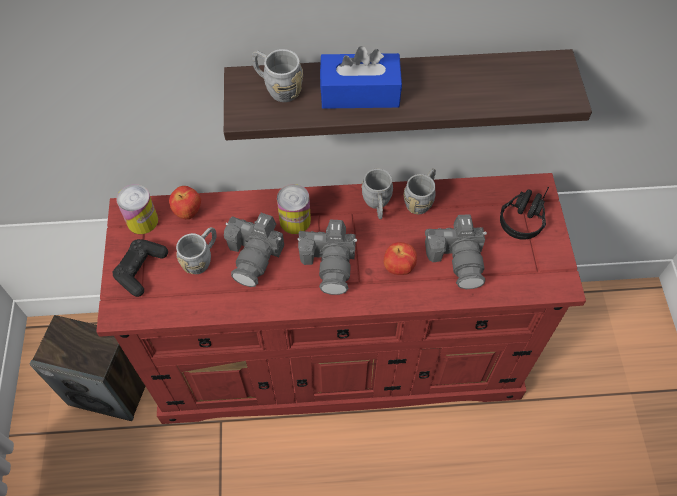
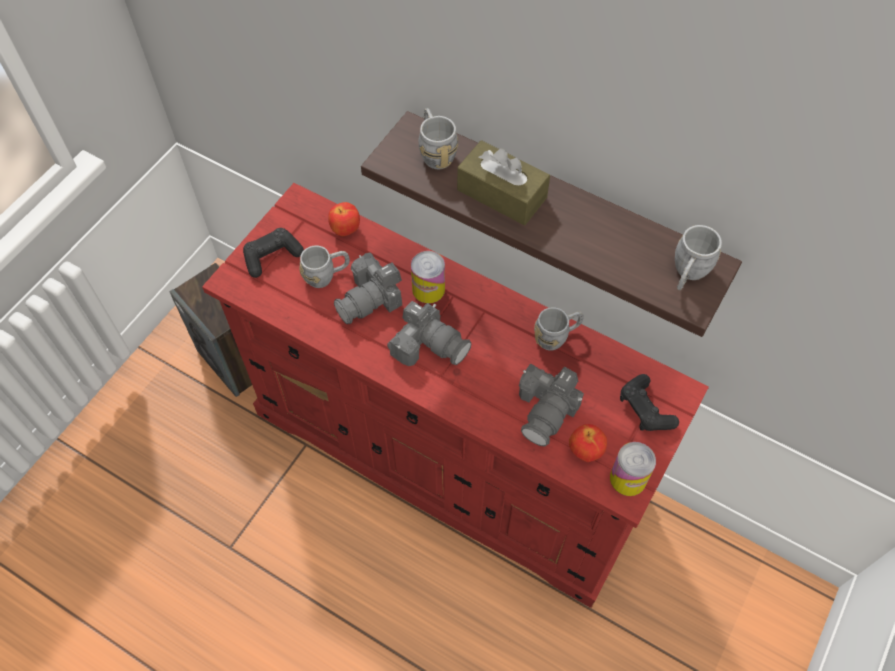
camera: 35 degrees right, 0 degrees up
can [116,184,158,234] -> can moved to [610,442,656,496]
camera [297,220,357,295] -> camera turned 90 degrees counterclockwise [387,301,471,366]
blue tissue box [320,46,402,109] -> brown tissue box [457,140,550,225]
grey mug [361,168,393,219] -> grey mug moved to [675,225,722,290]
apple [384,242,417,275] -> apple moved to [569,424,607,462]
black headphones [500,187,549,240] -> black game controller [620,374,679,431]

